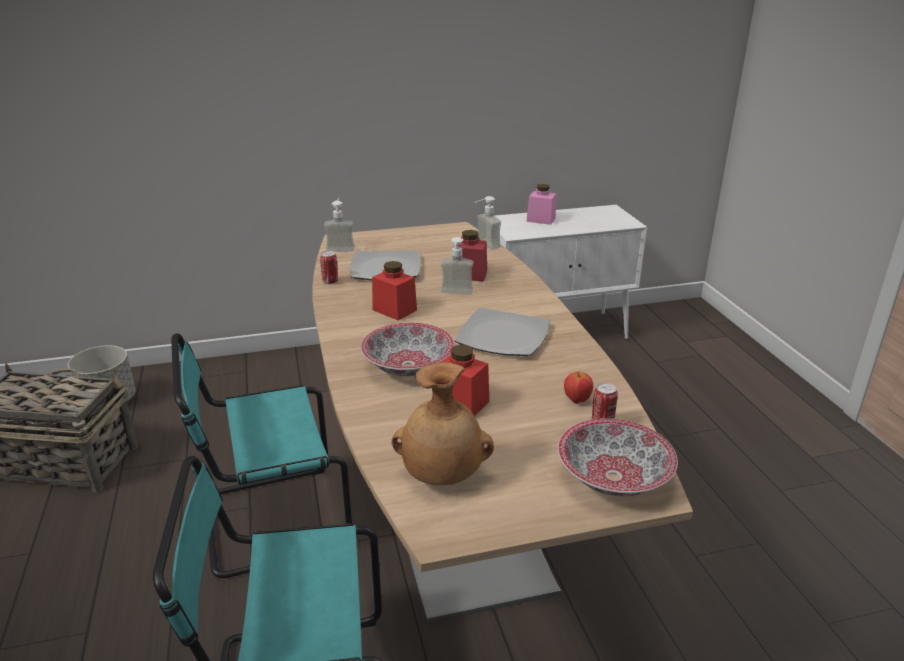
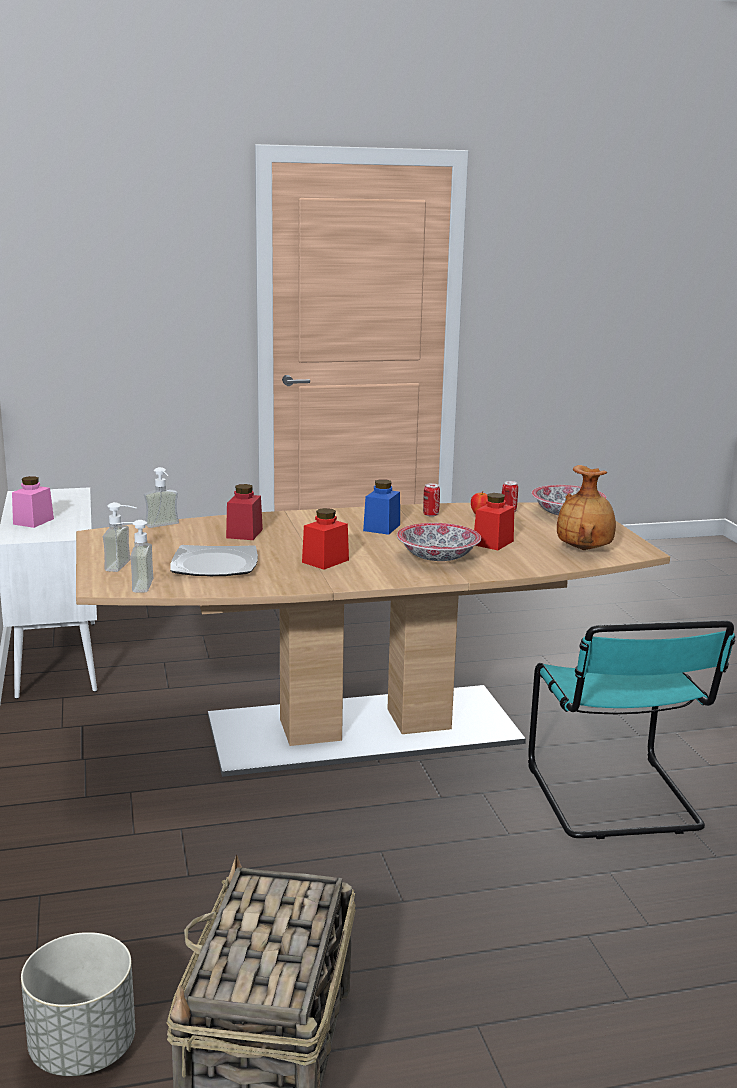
camera: 90 degrees left, 10 degrees down
turquoise chair [171,333,352,578] -> none
can [320,251,338,284] -> can moved to [423,483,440,517]
soap dispenser [441,237,474,294] -> soap dispenser moved to [103,502,137,572]
plate [455,308,550,356] -> blue jar [363,479,400,535]

